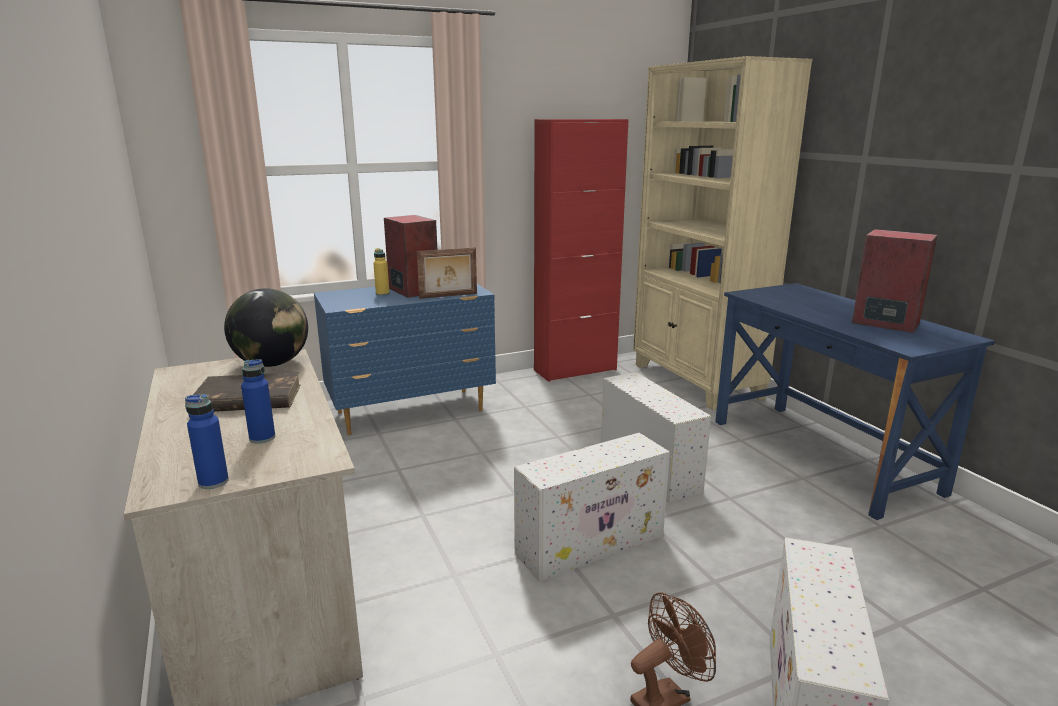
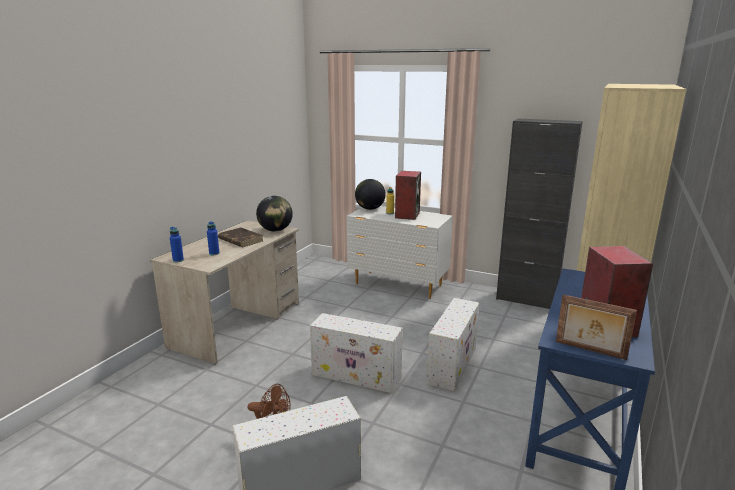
camera: 50 degrees right, 0 degrees up
blue dresser [314,284,496,435] -> white dresser [347,206,453,299]
picture frame [417,247,477,299] -> picture frame moved to [556,295,637,360]
red cabinet [534,119,629,382] -> black cabinet [496,118,583,309]
none -> globe [355,179,386,210]

